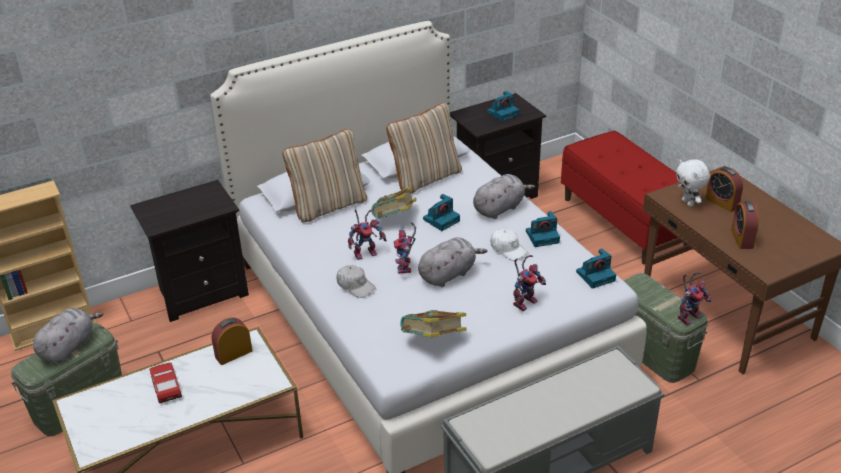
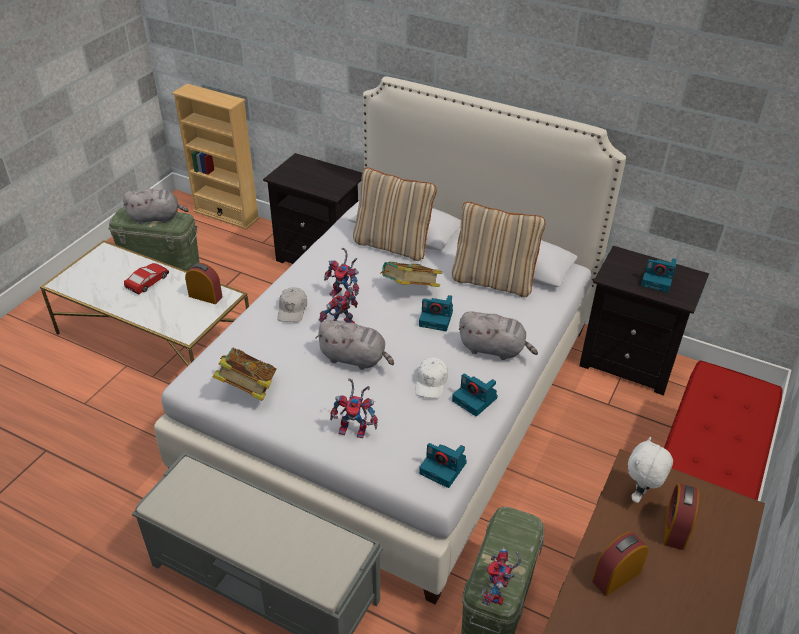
camera: 55 degrees right, 5 degrees up
toy robot [678,272,711,325] -> toy robot turned 90 degrees clockwise [482,547,521,606]

